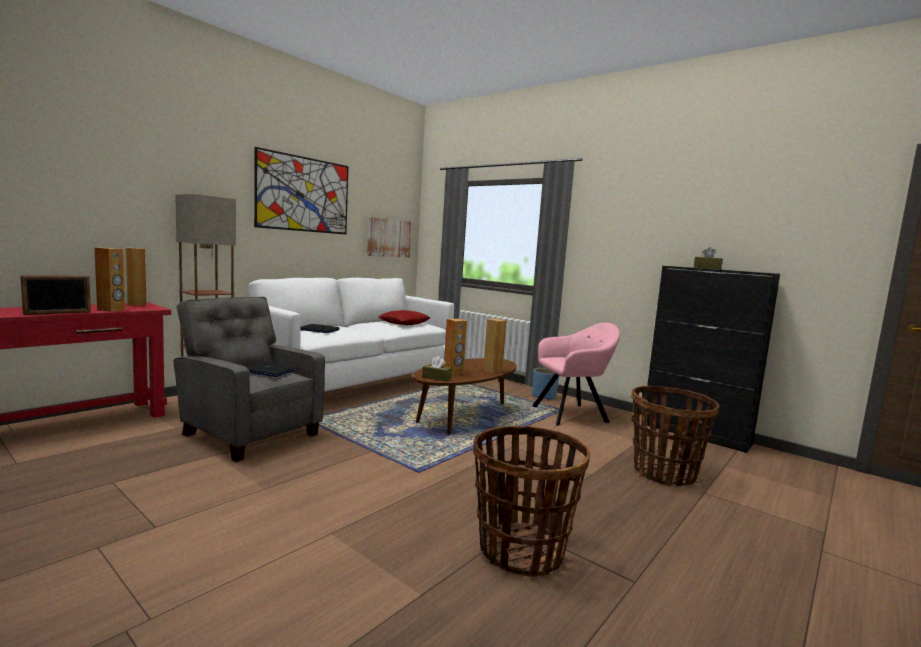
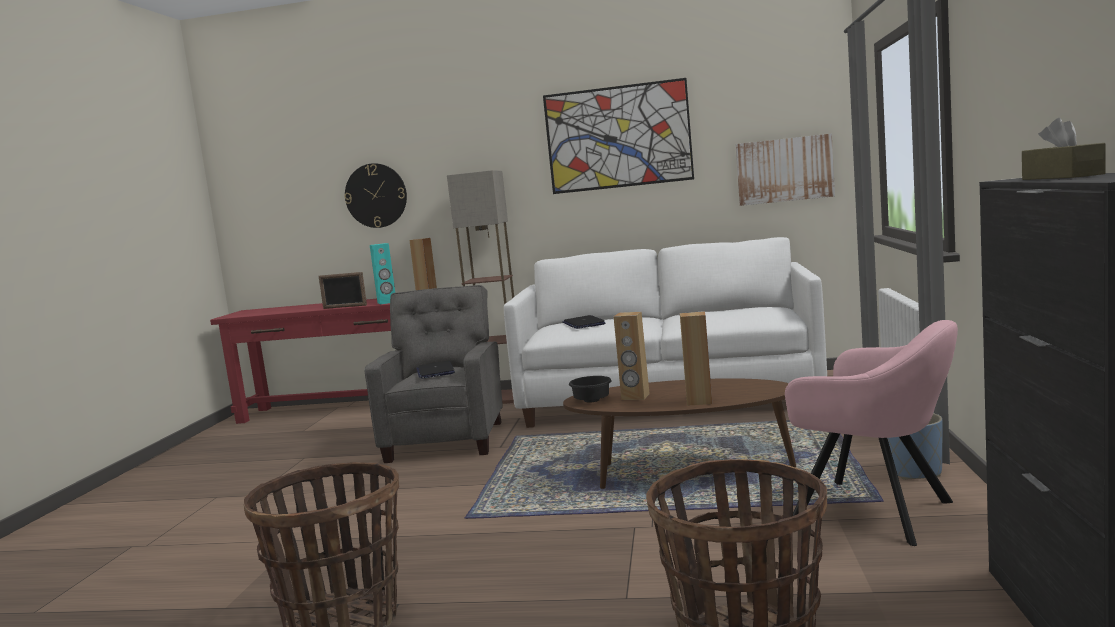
camera: 60 degrees right, 0 degrees up
brown speaker [95,248,125,312] -> turquoise speaker [370,243,395,305]
red pillow [378,310,430,325] -> none
brown tissue box [422,356,452,382] -> black bowl [569,376,611,403]
none -> wall clock [344,163,407,228]

